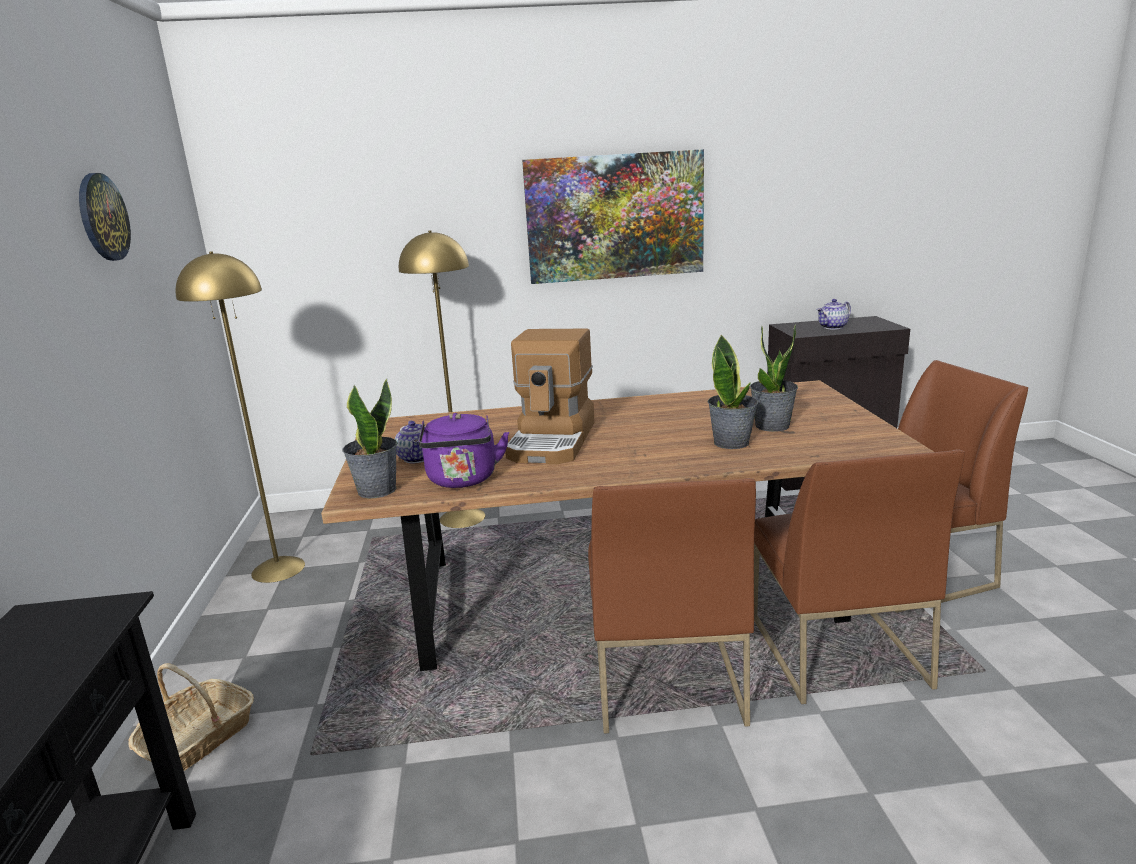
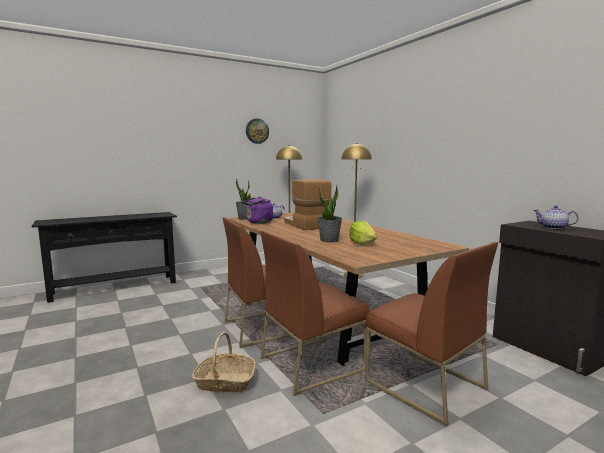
camera: 65 degrees right, 10 degrees down
basket [128,663,254,771] -> basket moved to [192,332,256,393]
coffee machine [505,329,595,464] -> coffee machine turned 75 degrees clockwise [285,179,331,230]
picture [522,149,704,284] -> none
potted plant [750,324,798,432] -> lettuce [349,221,377,245]

